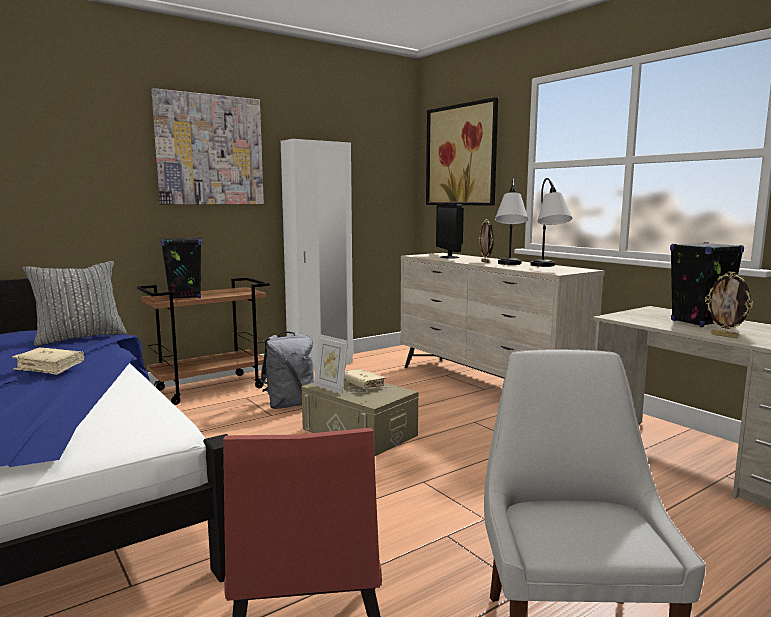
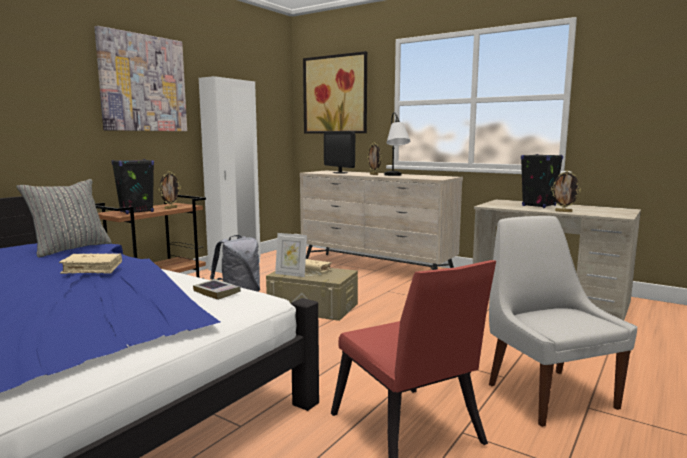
camera: 20 degrees left, 0 degrees up
table lamp [530,178,572,267] -> none
none -> picture frame [159,171,181,209]
none -> book [193,279,241,300]

